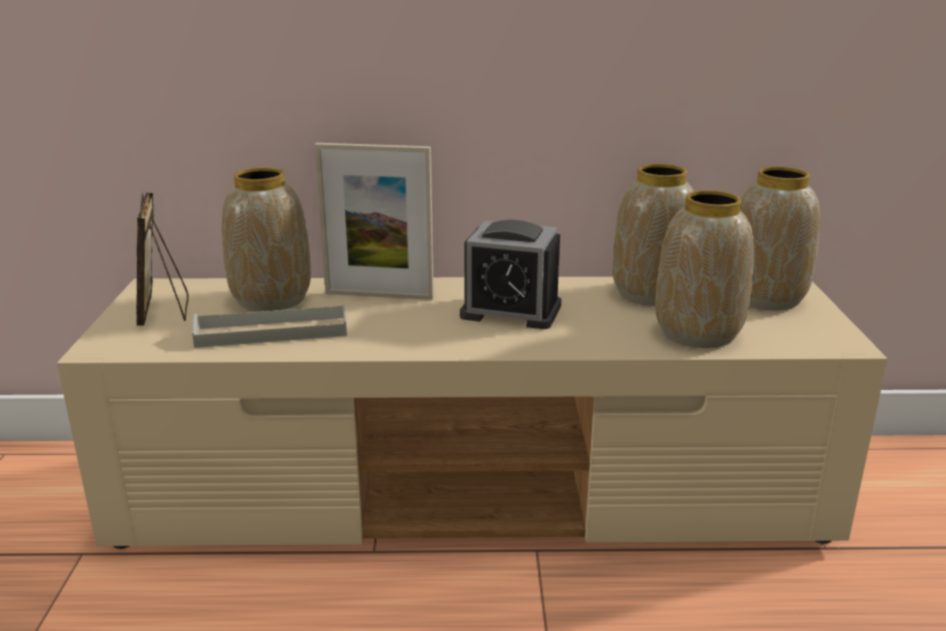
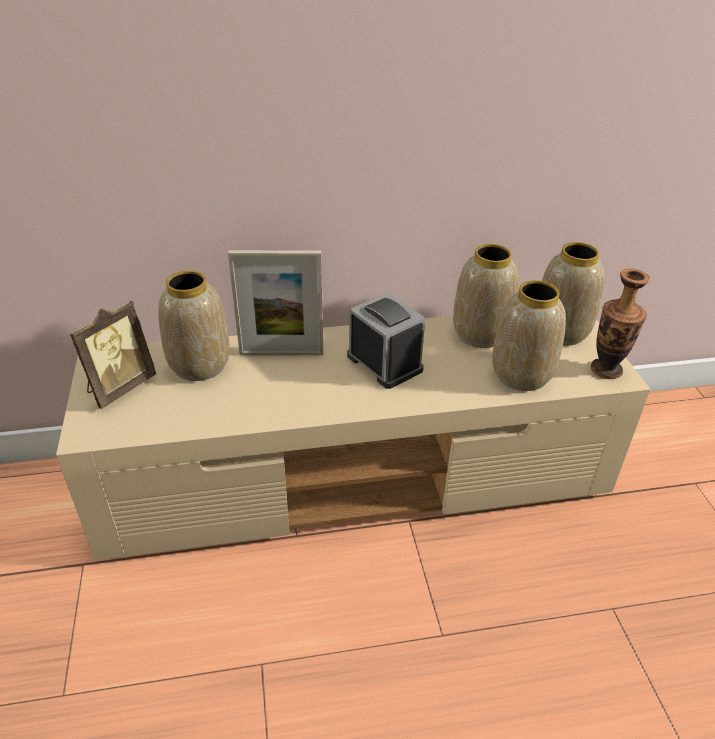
camera: 10 degrees left, 15 degrees up
picture frame [136,192,189,326] -> picture frame turned 120 degrees counterclockwise [70,301,156,409]
grey tray [192,303,347,348] -> none
alarm clock [460,220,561,329] -> alarm clock turned 135 degrees counterclockwise [347,293,425,389]
none -> vase [591,269,650,379]

